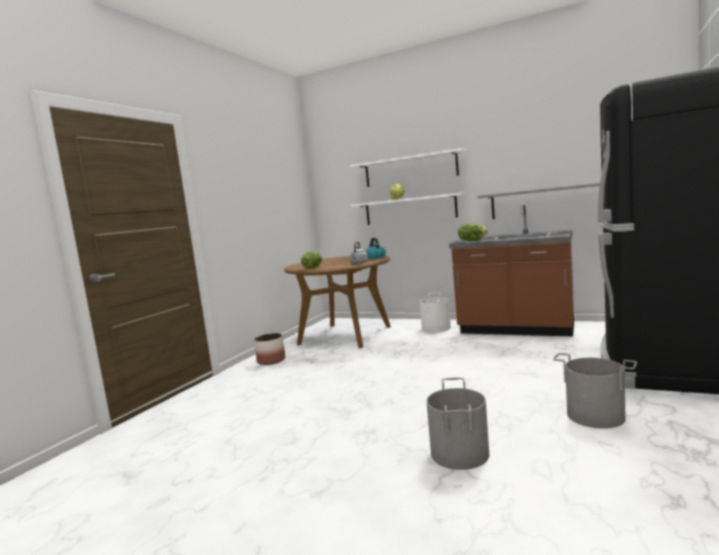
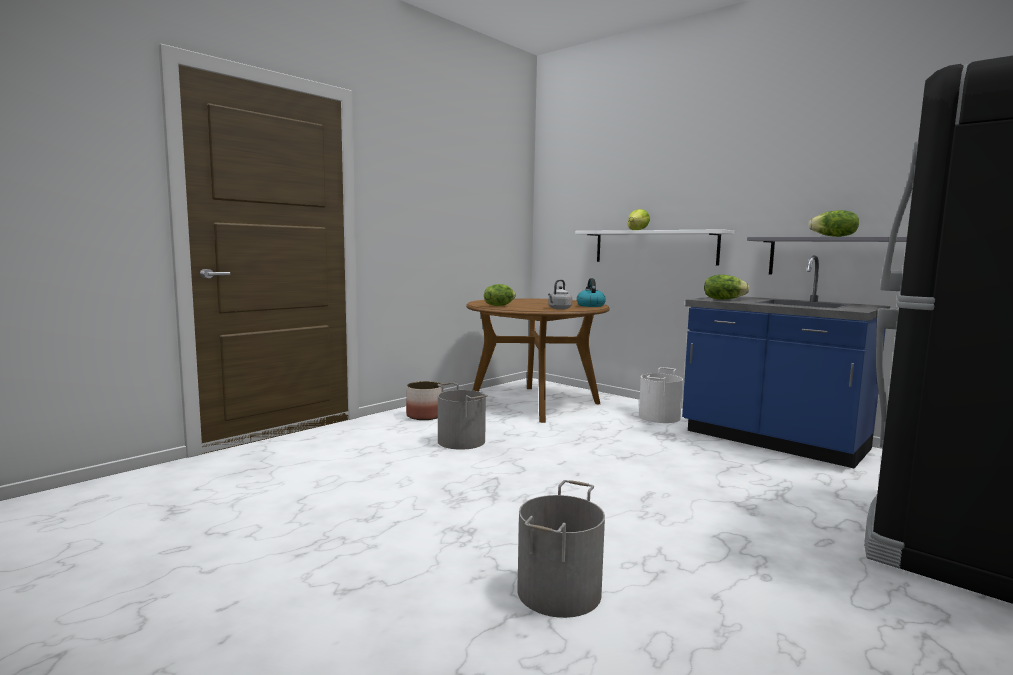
camera: 15 degrees right, 0 degrees up
white shelf [350,148,466,187] -> none
brown counter [449,203,574,336] -> blue counter [682,255,890,468]
grey bucket [553,353,637,428] -> grey bucket moved to [438,382,488,450]
none -> lettuce [808,210,859,237]

